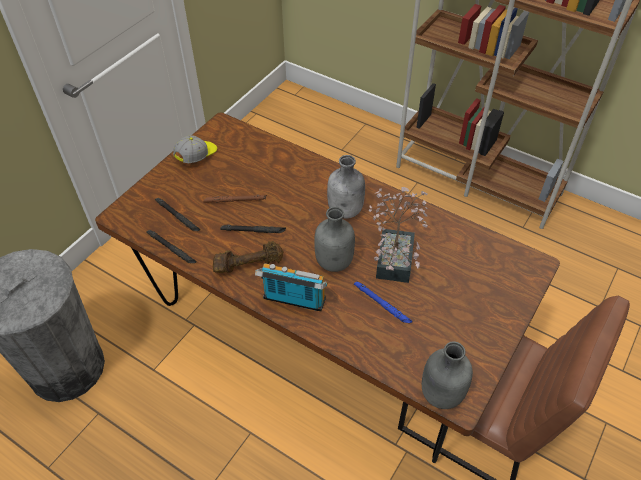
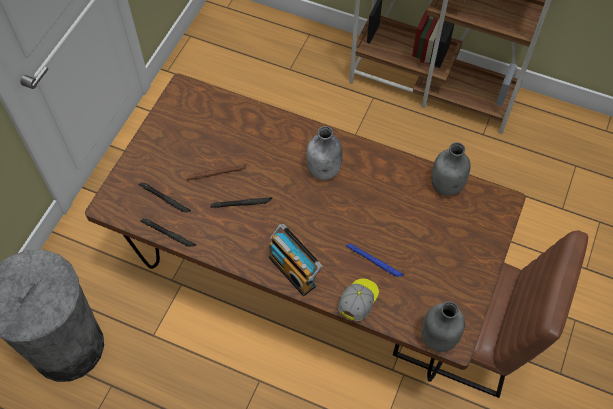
camera: 10 degrees left, 10 degrees up
cap [173,135,217,163] -> cap moved to [338,279,379,321]
brown dumbbell [213,241,283,273] -> none
radio [255,263,327,312] -> radio turned 135 degrees counterclockwise [269,224,323,296]
grey bottle [314,207,355,272] -> grey bottle moved to [431,142,471,196]
potted plant [369,187,428,283] -> none

